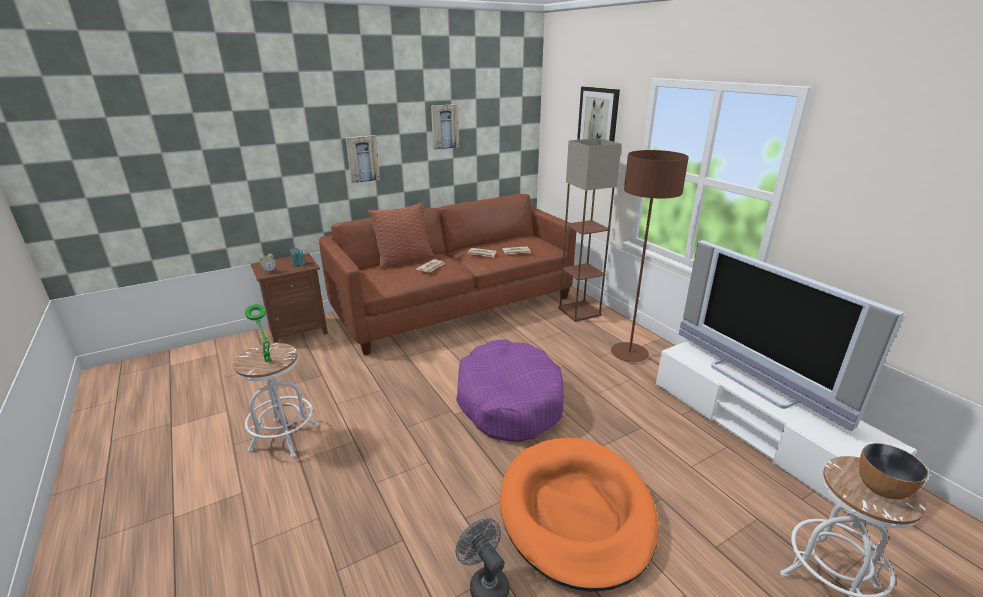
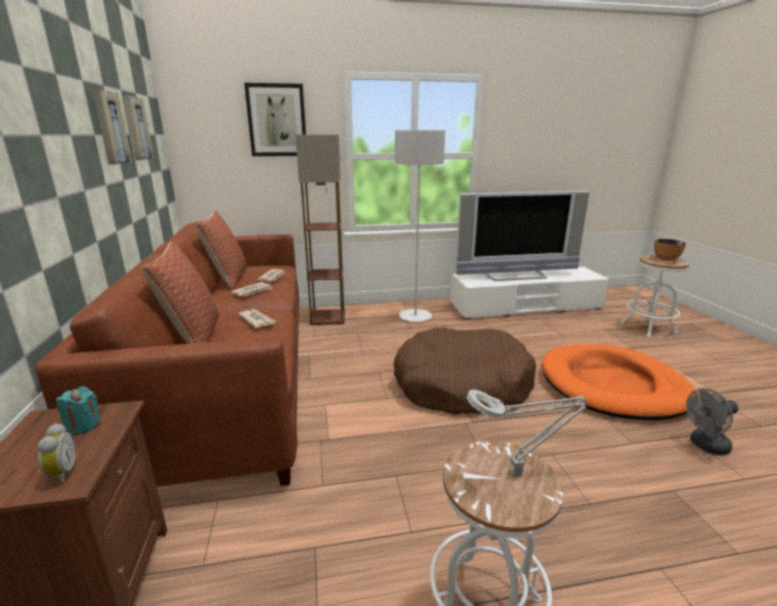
camera: 70 degrees left, 5 degrees down
green table lamp [245,304,272,362] -> grey table lamp [466,389,588,477]
picture [345,135,380,183] -> picture moved to [123,96,154,160]
purple dog bed [456,340,564,442] -> brown dog bed [394,327,536,415]
brown floor lamp [611,150,689,362] -> grey floor lamp [395,130,445,322]
none -> pillow [196,211,247,289]

